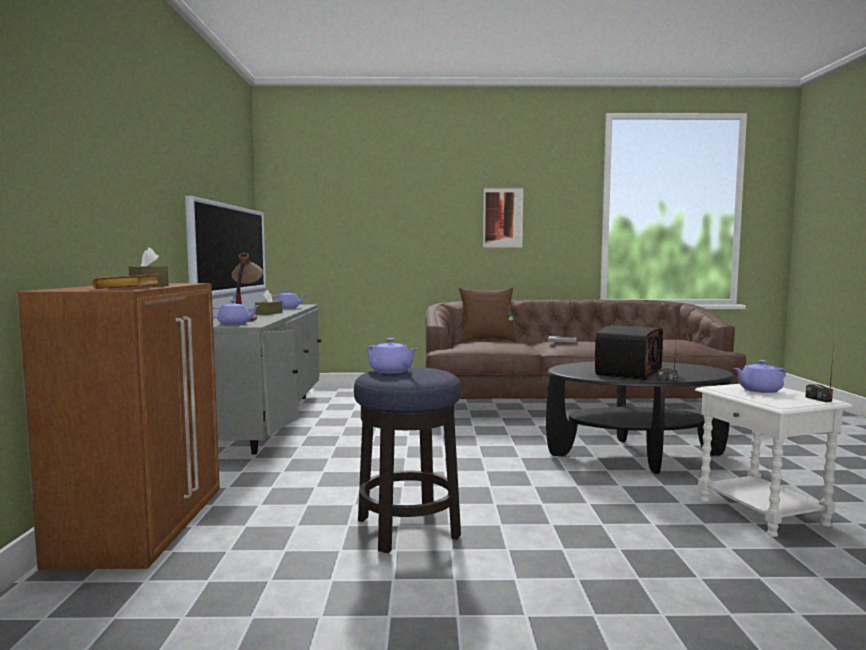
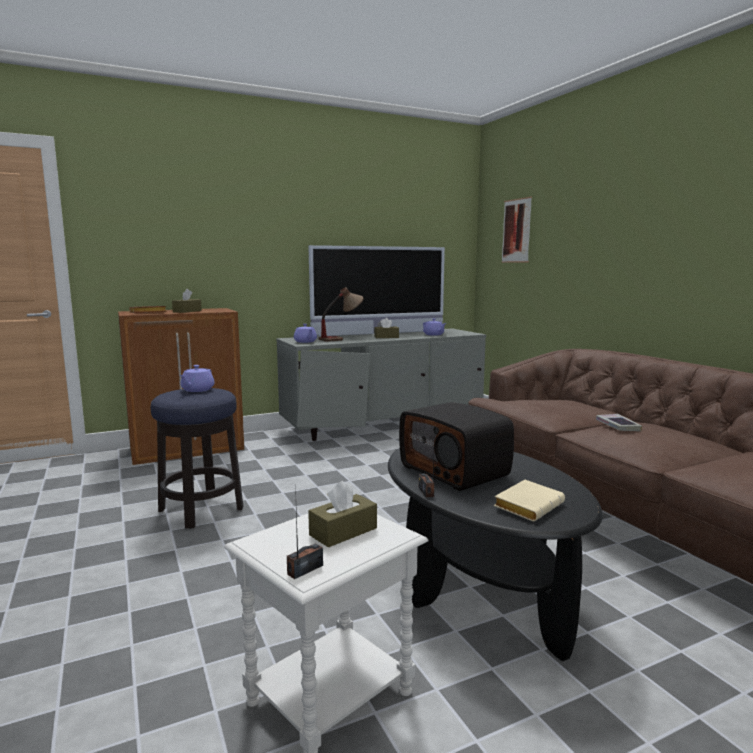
camera: 65 degrees right, 5 degrees up
brown pillow [459,287,516,342] -> none
picture [483,187,523,248] -> picture moved to [502,197,532,263]
radio [595,325,663,380] -> radio turned 45 degrees clockwise [399,402,514,491]
purple teapot [734,360,786,393] -> brown tissue box [308,481,377,547]
none -> beige book [494,480,565,522]

